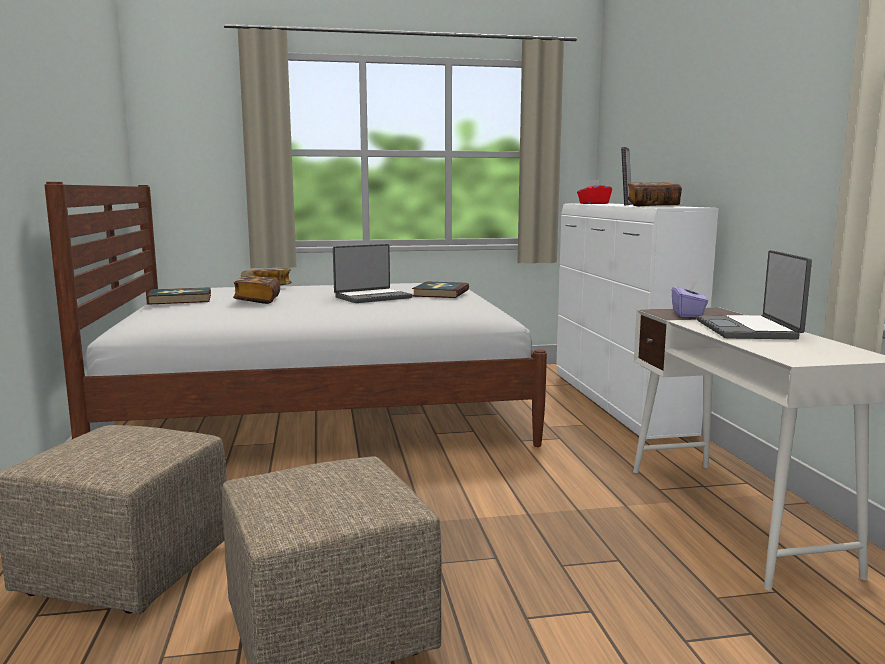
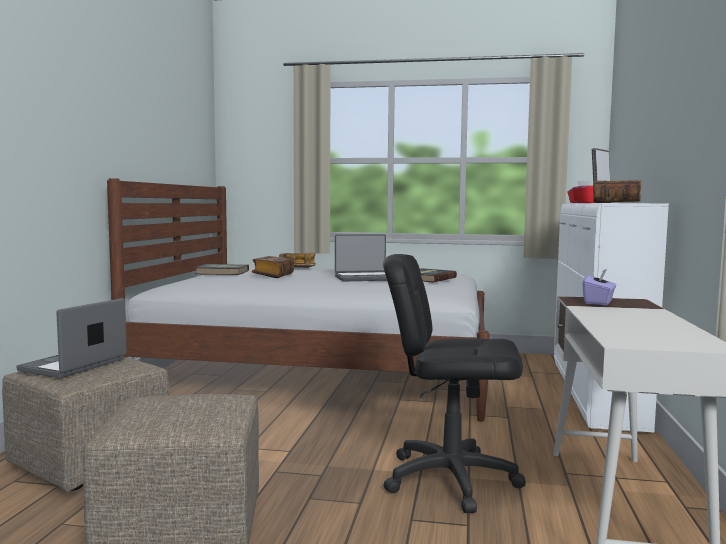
camera: 20 degrees right, 5 degrees down
laptop [696,250,812,339] -> laptop moved to [16,298,127,378]
none -> black office chair [383,254,526,513]

